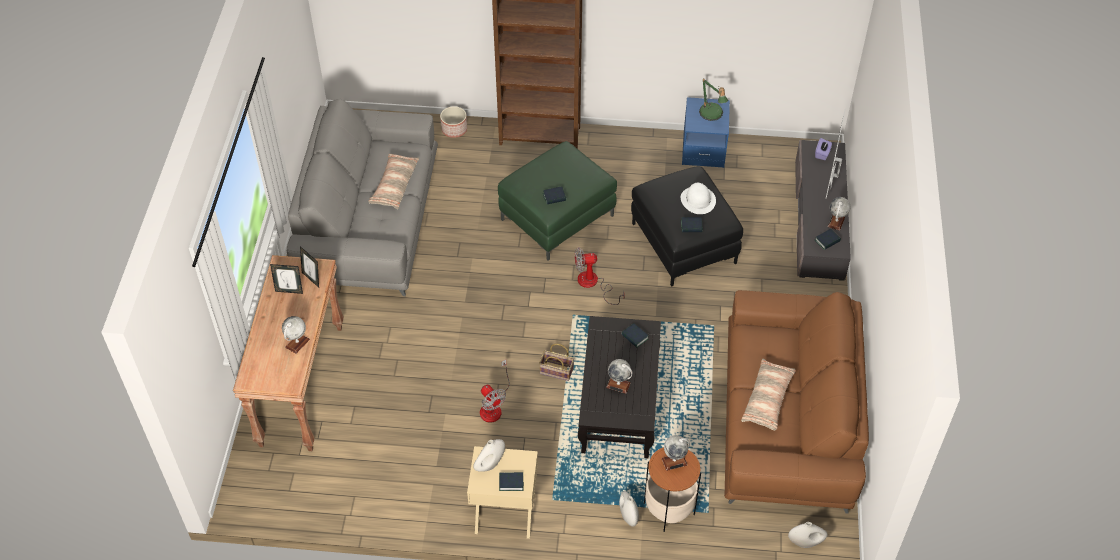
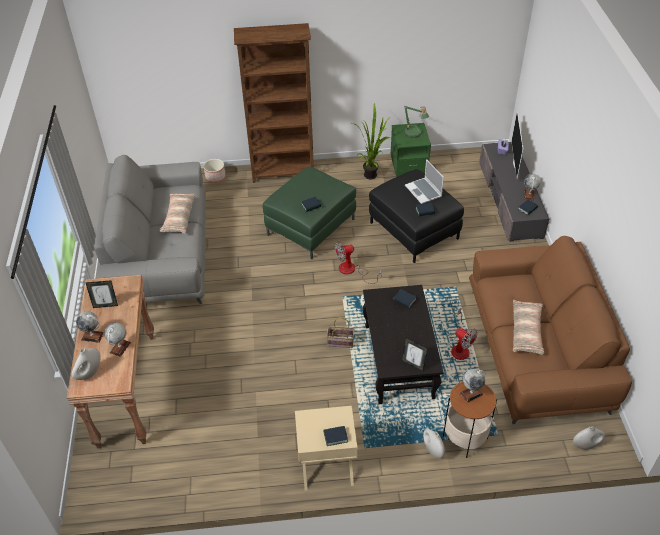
camera: 10 degrees left, 5 degrees down
picture frame [300,246,319,288] -> picture frame moved to [402,337,428,372]
white vase [473,439,505,472] -> white vase moved to [71,348,101,380]
fan [480,359,510,423] -> fan moved to [449,308,477,360]
globe [606,359,633,394] -> globe moved to [76,311,104,343]
white hat [681,183,716,214] -> laptop [405,159,444,204]
blue nightstand [682,97,730,168] -> green nightstand [391,123,431,177]
none -> potted plant [352,103,390,180]

